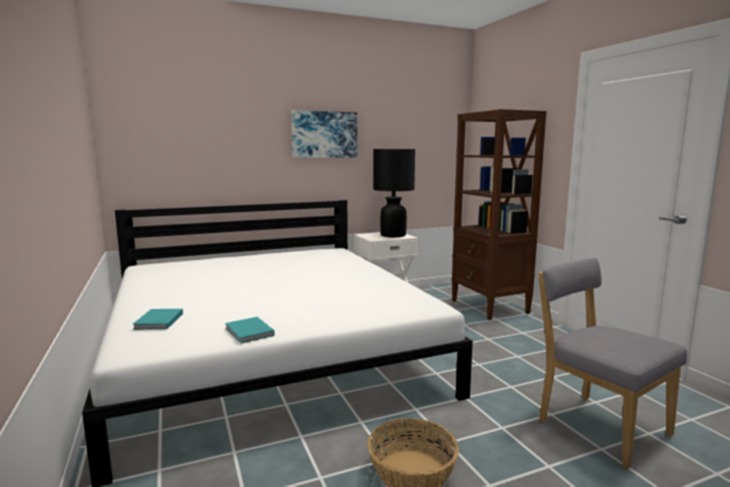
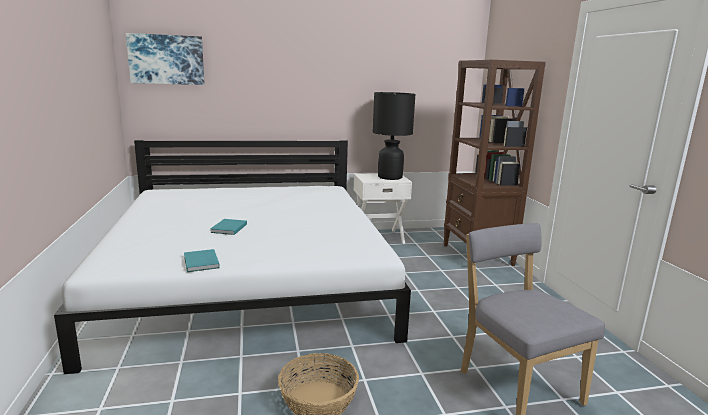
camera: 10 degrees right, 5 degrees up
turquoise book [132,309,183,330] -> turquoise book moved to [210,219,247,235]
picture [291,110,357,158] -> picture moved to [126,33,205,85]

